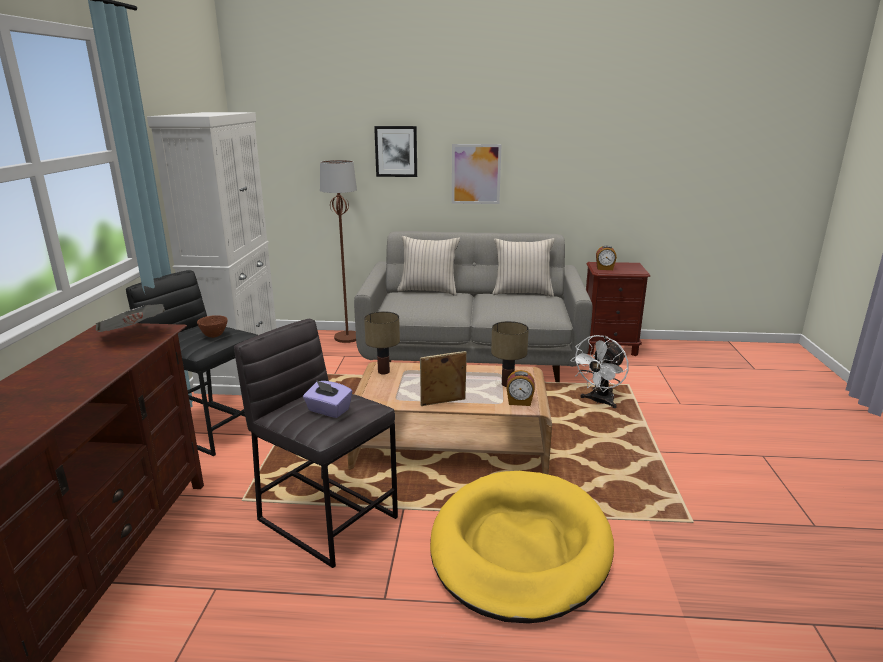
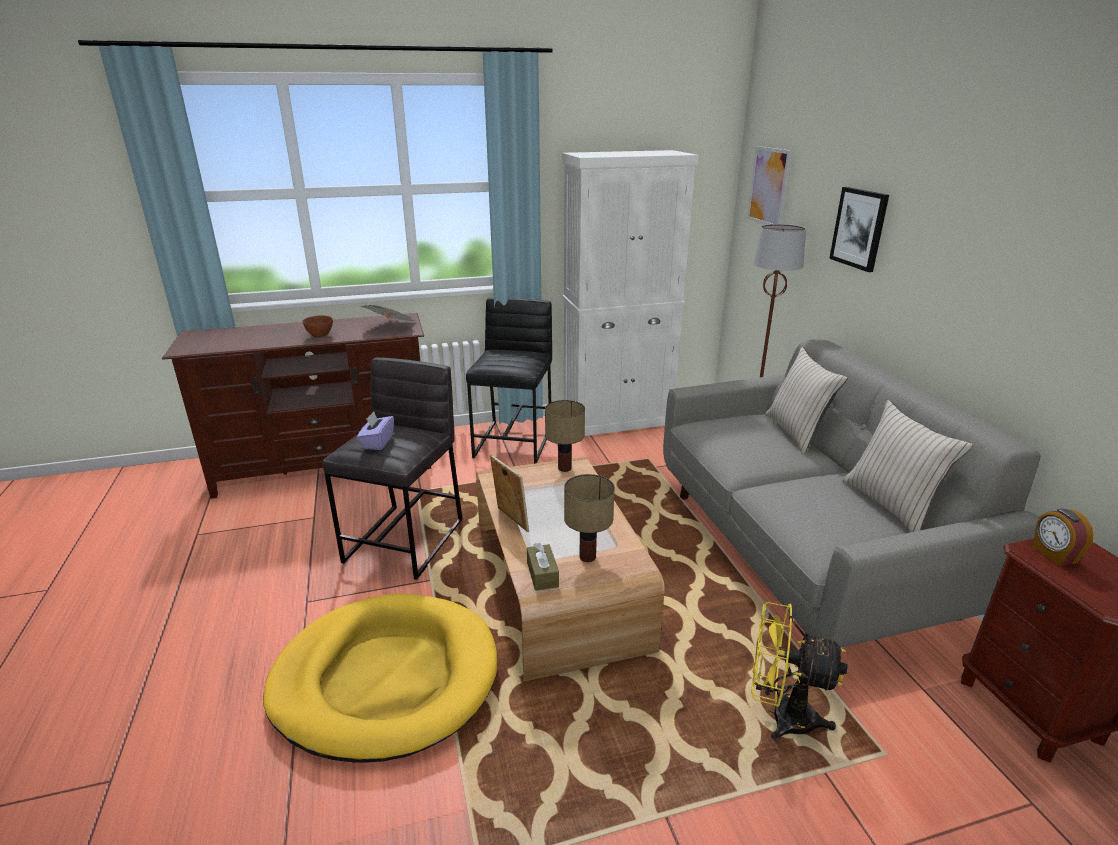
camera: 70 degrees right, 5 degrees up
brown bowl [197,315,228,338] -> brown bowl moved to [303,315,333,338]
picture [452,144,502,204] -> picture moved to [747,146,791,225]
alarm clock [506,370,535,406] -> brown tissue box [527,543,559,591]
white fan [570,335,629,408] -> yellow fan [751,602,848,741]

